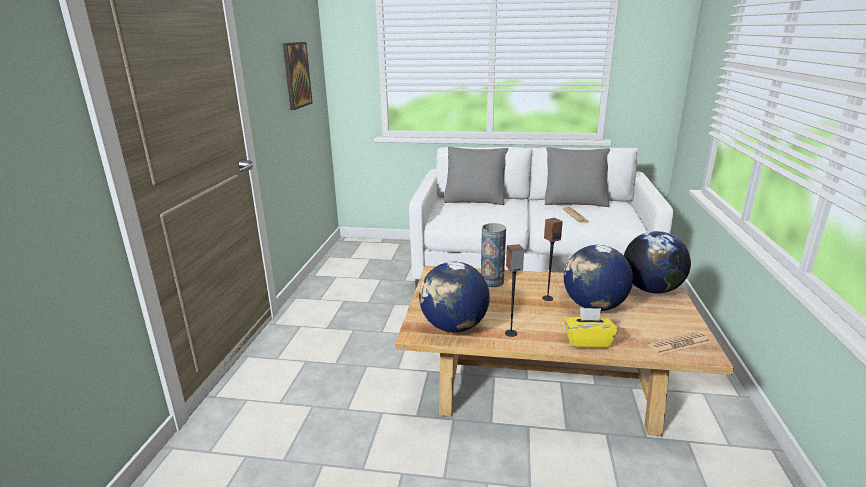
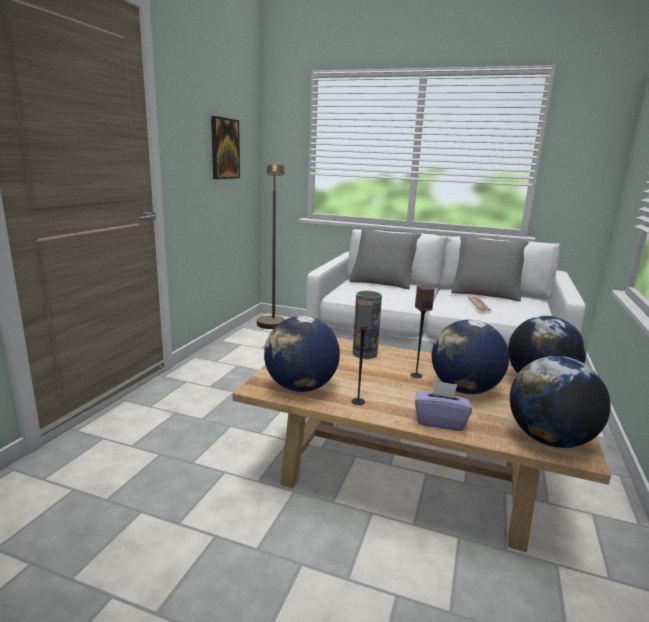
camera: 10 degrees right, 5 degrees down
yellow tissue box [564,308,618,348] -> purple tissue box [415,380,472,431]
newspaper [648,332,710,355] -> globe [510,356,611,448]
none -> brown floor lamp [257,164,284,329]

